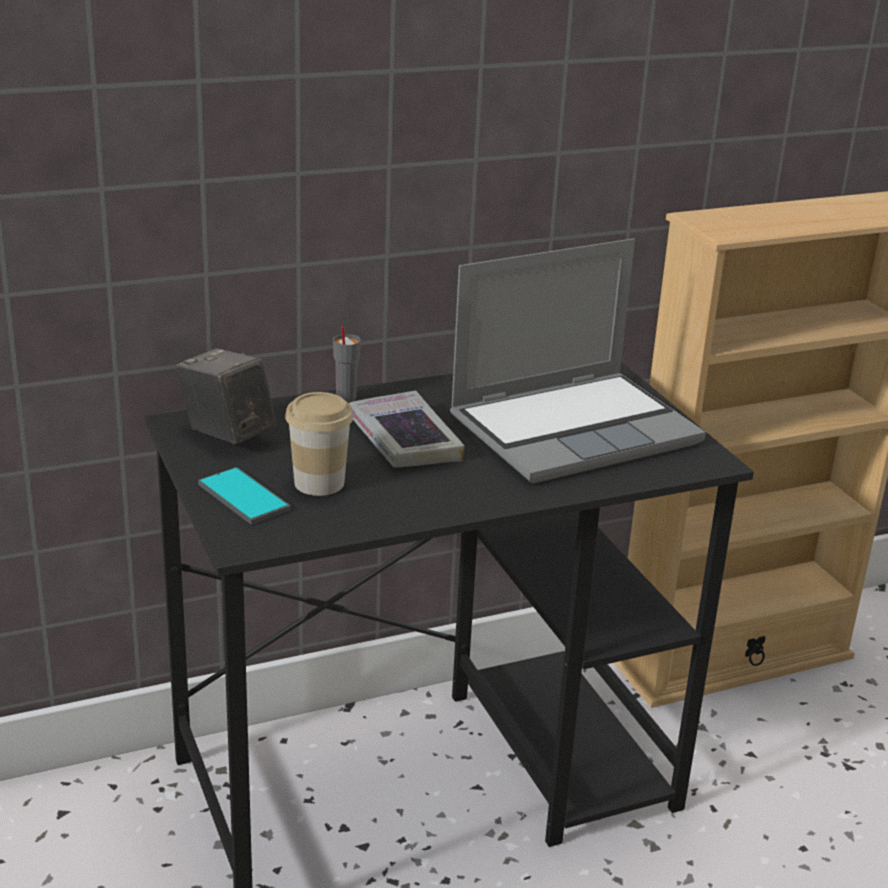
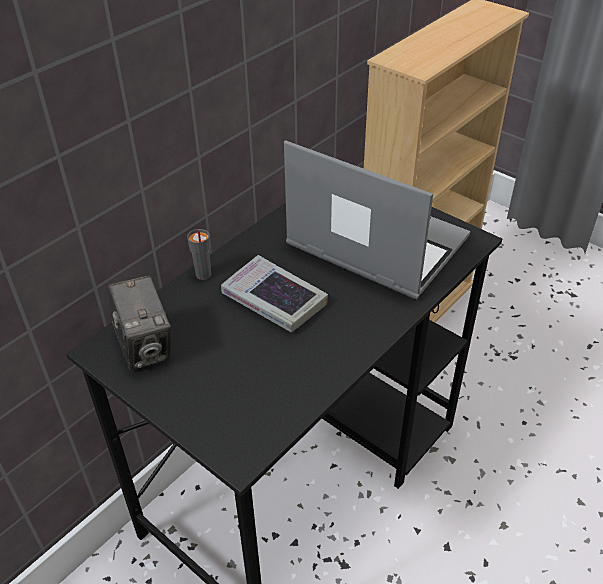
camera: 25 degrees left, 15 degrees up
camera [176,348,277,444] -> camera turned 135 degrees counterclockwise [108,275,171,371]
phone [198,467,290,524] -> none
cup [285,392,354,496] -> none
laptop [450,238,706,483] -> laptop turned 90 degrees counterclockwise [284,140,470,299]

